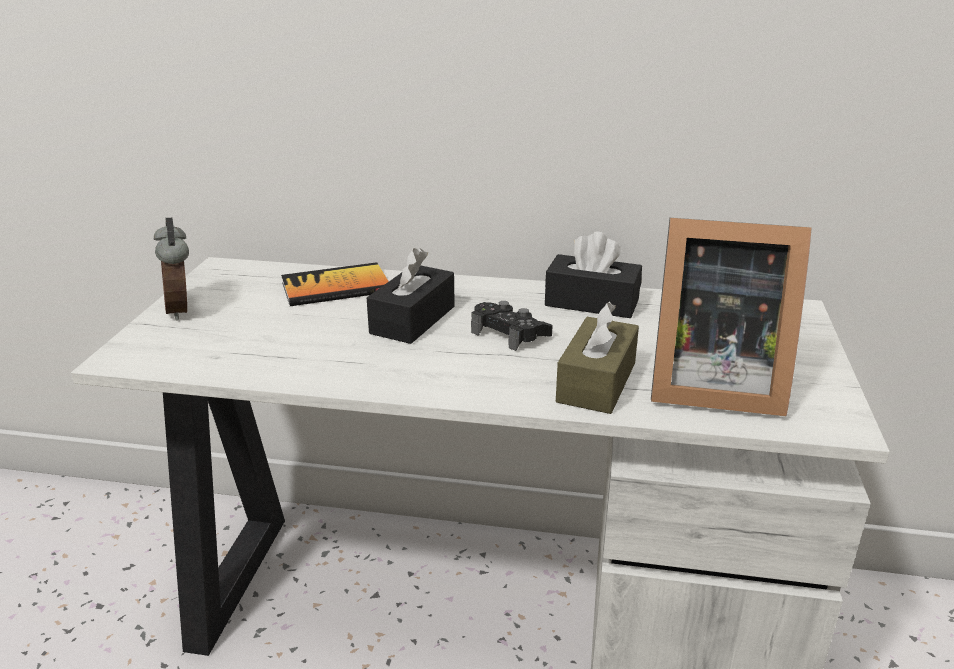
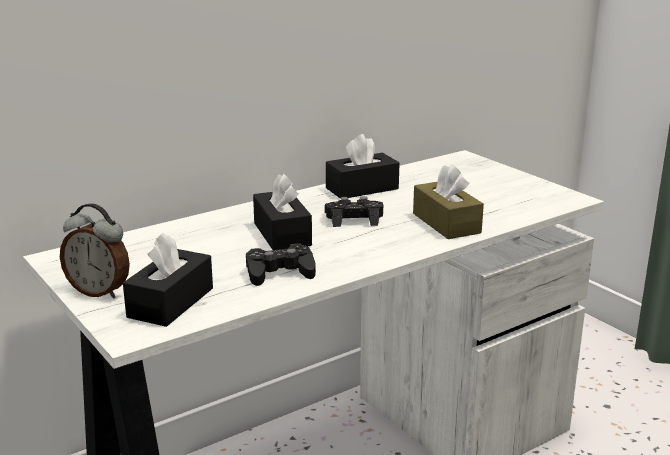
camera: 45 degrees left, 5 degrees down
book [281,262,389,306] -> none
picture frame [651,218,812,417] -> none
none -> black tissue box [123,232,213,327]
none -> black game controller [246,243,316,286]

